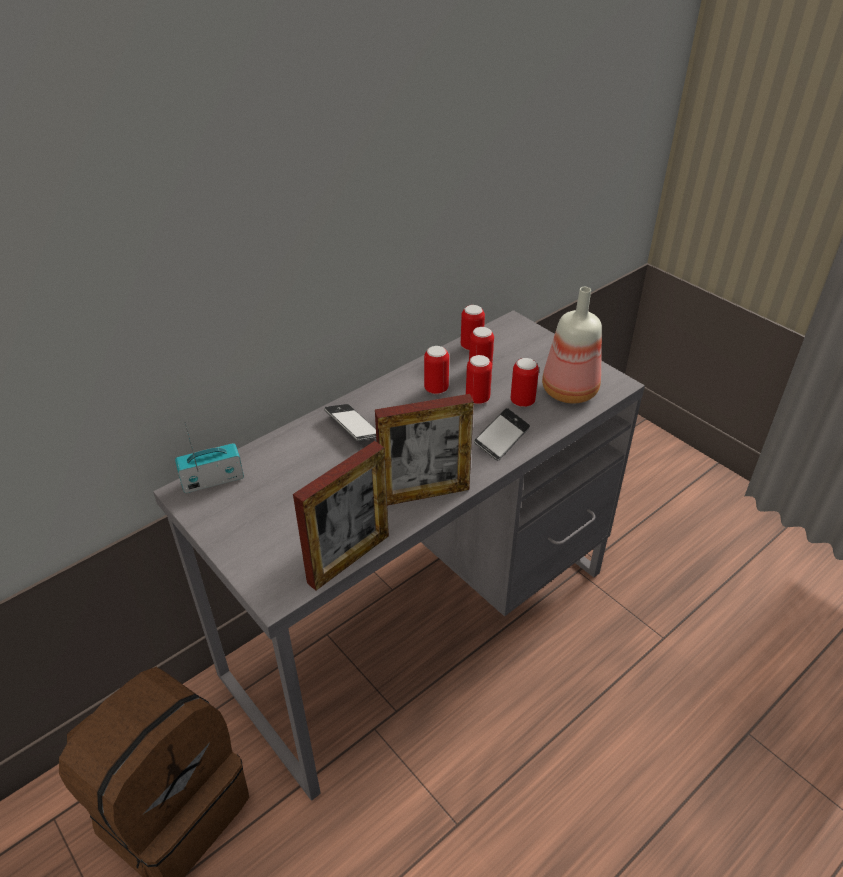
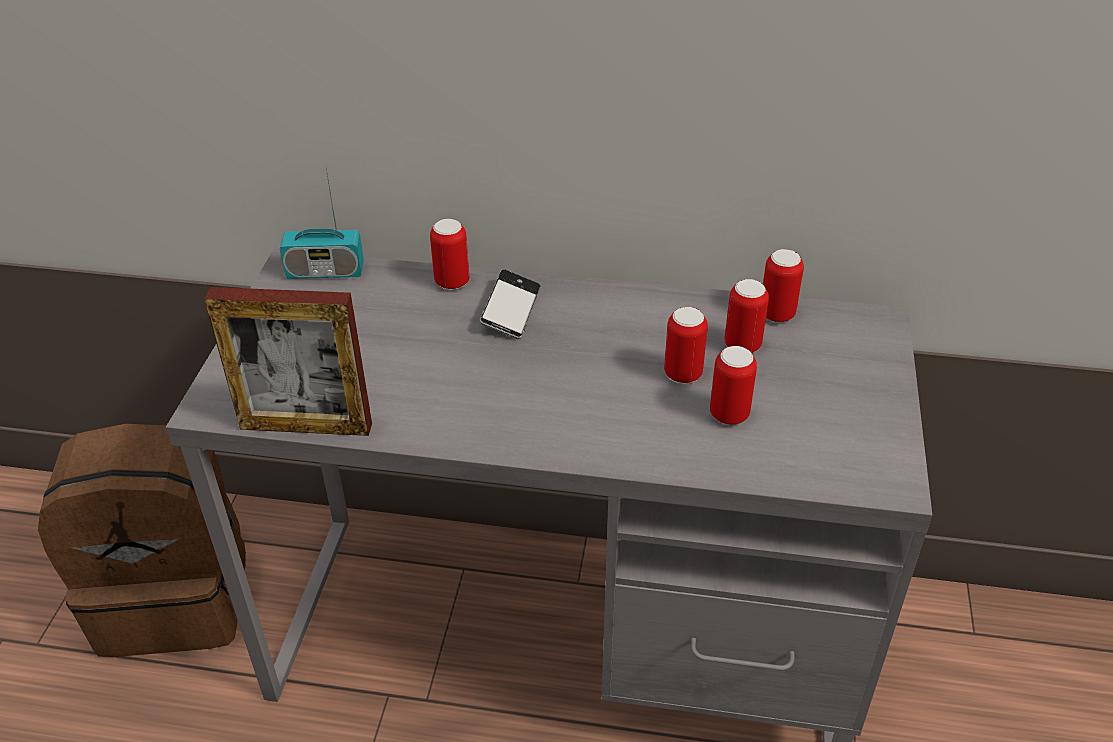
camera: 50 degrees right, 0 degrees up
radio [175,424,244,493] -> radio turned 150 degrees clockwise [280,169,364,279]
picture frame [375,394,474,505] -> none
can [424,346,449,394] -> can moved to [430,219,469,290]
phone [474,408,530,461] -> none
bottle [542,287,602,404] -> none

